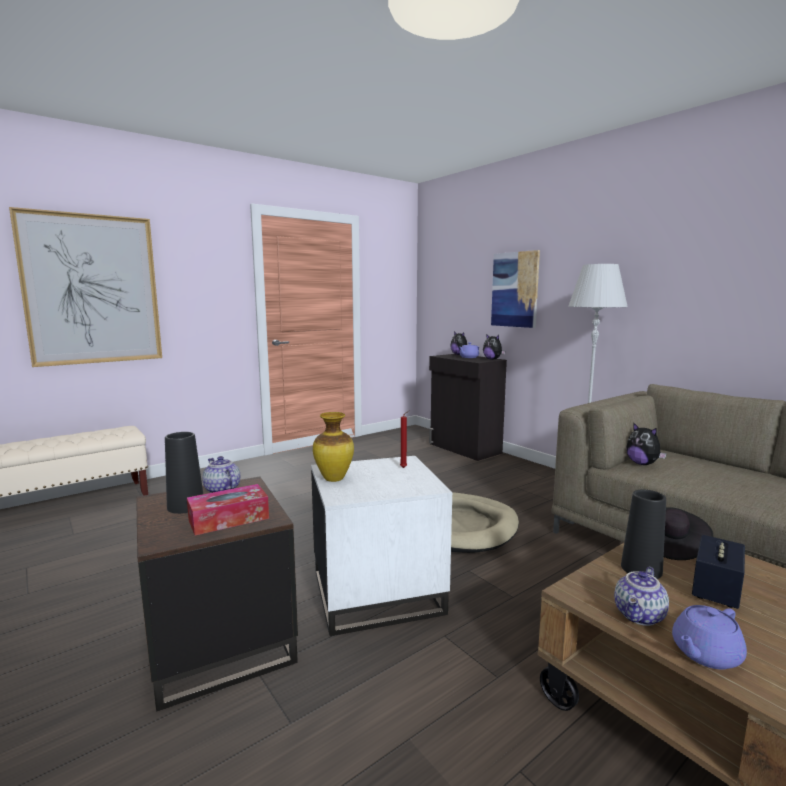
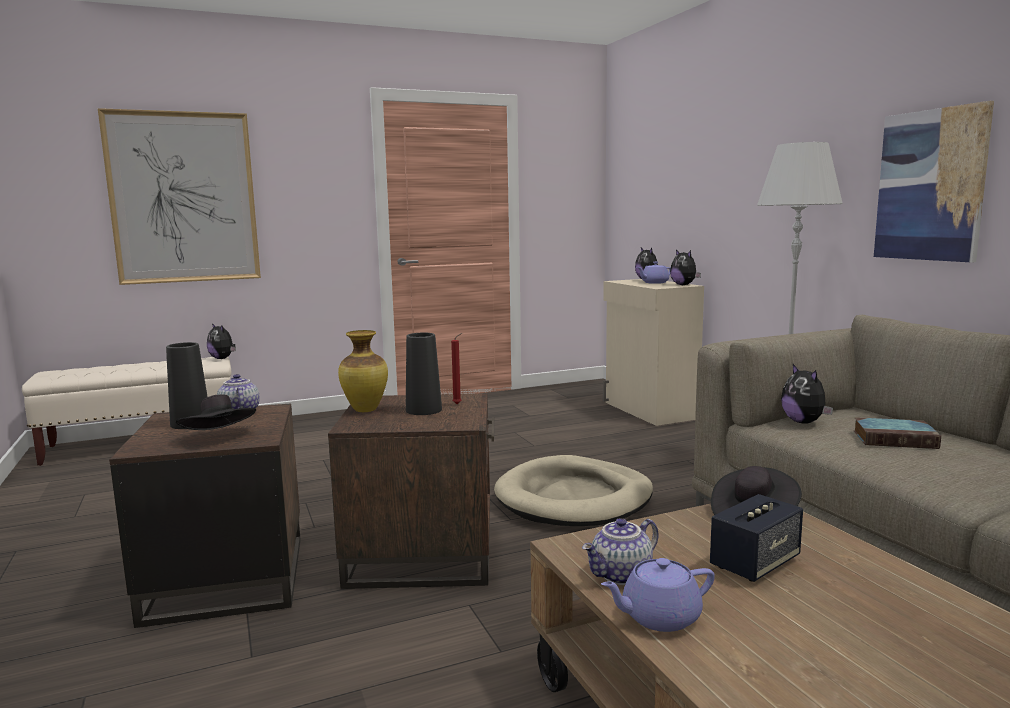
camera: 15 degrees right, 0 degrees up
tissue box [187,484,269,536] -> black hat [176,395,256,430]
white side table [311,456,452,636] -> brown side table [328,394,494,589]
black cabinet [429,354,507,461] -> beige cabinet [603,279,704,426]
picture [491,250,540,328] -> picture moved to [874,101,994,262]
black vase [621,489,666,579] -> black vase moved to [406,333,442,415]
none -> plush toy [207,323,236,359]
none -> book [853,417,941,449]

